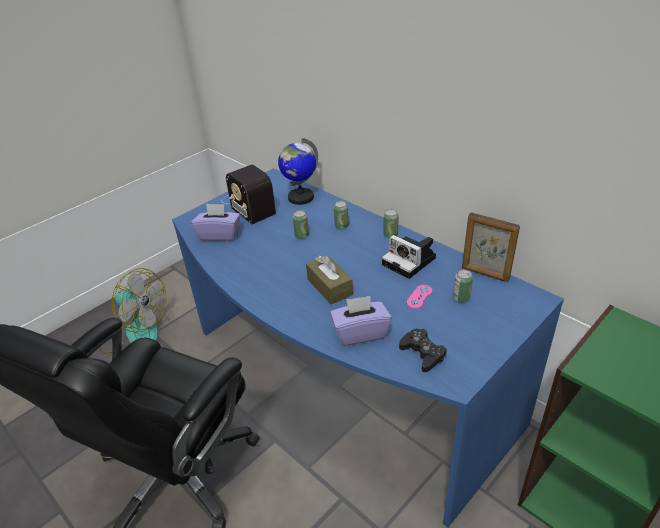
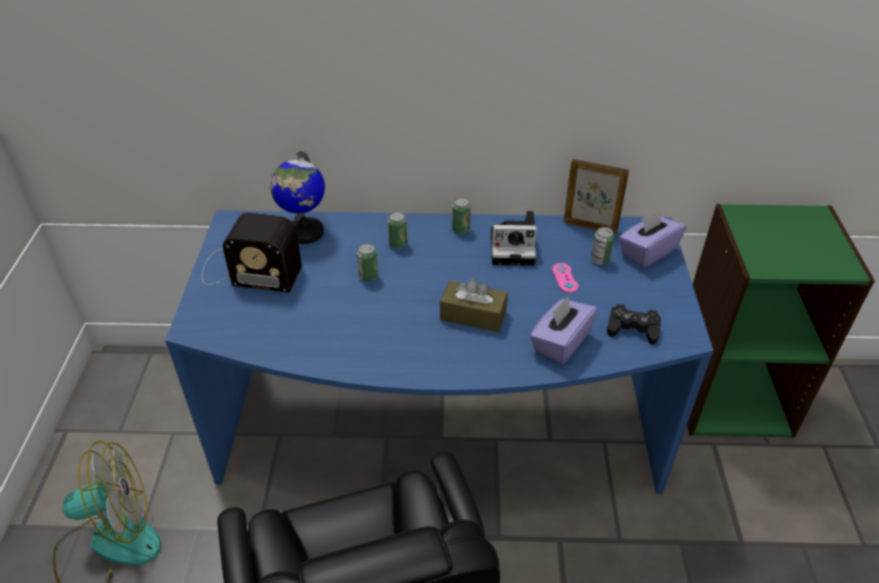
camera: 45 degrees left, 5 degrees up
purple tissue box [191,204,241,241] -> purple tissue box moved to [619,209,686,268]
picture frame [462,212,520,282] -> picture frame turned 150 degrees counterclockwise [564,159,629,235]

